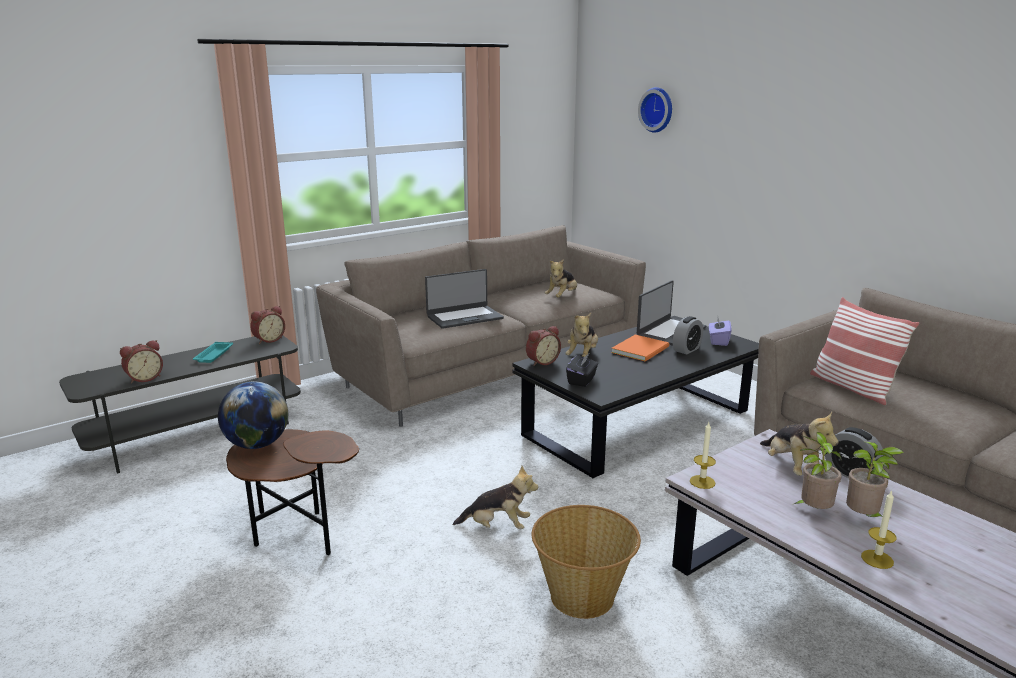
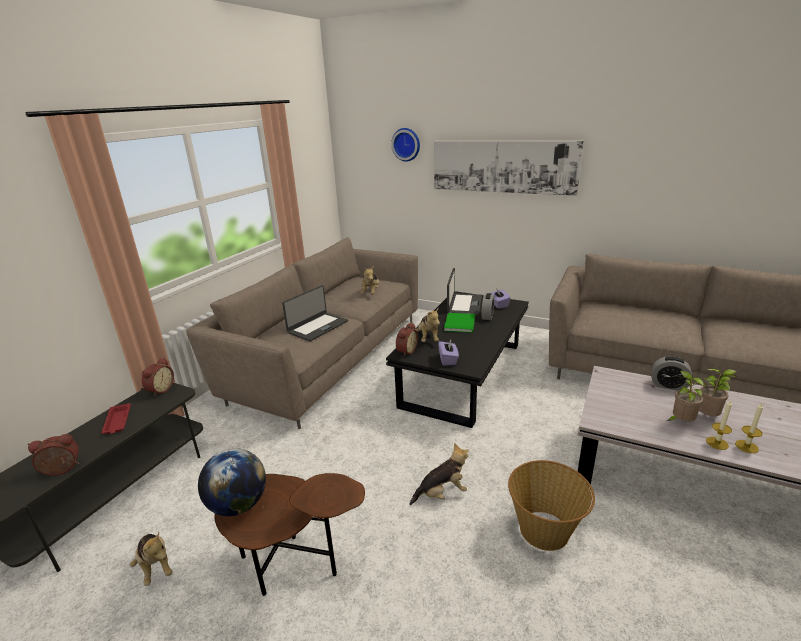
camera: 25 degrees left, 5 degrees up
alarm clock [120,340,163,384] -> alarm clock turned 135 degrees counterclockwise [28,434,79,476]
turquoise tray [193,342,233,363] -> red tray [101,403,131,434]
black tissue box [566,353,598,387] -> purple tissue box [438,339,459,366]
orange book [611,335,669,362] -> green book [444,313,475,333]
candle [690,422,716,489] -> candle moved to [706,400,732,450]
plush toy [760,412,839,476] -> plush toy moved to [130,532,173,586]
pillow [810,297,919,405] -> none
none -> picture [434,141,584,196]

